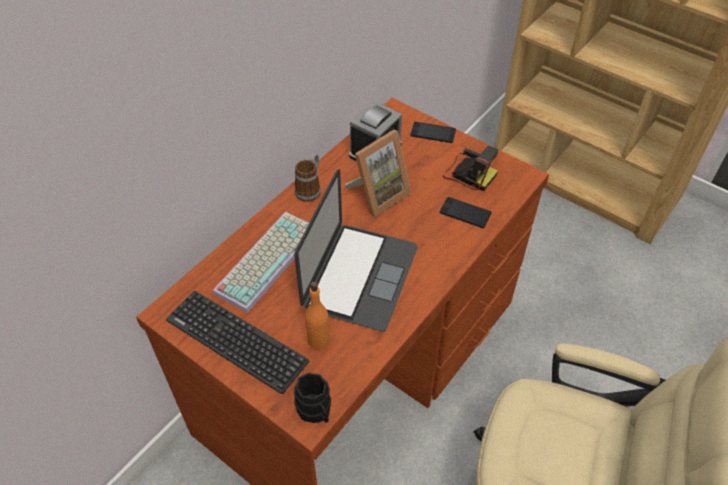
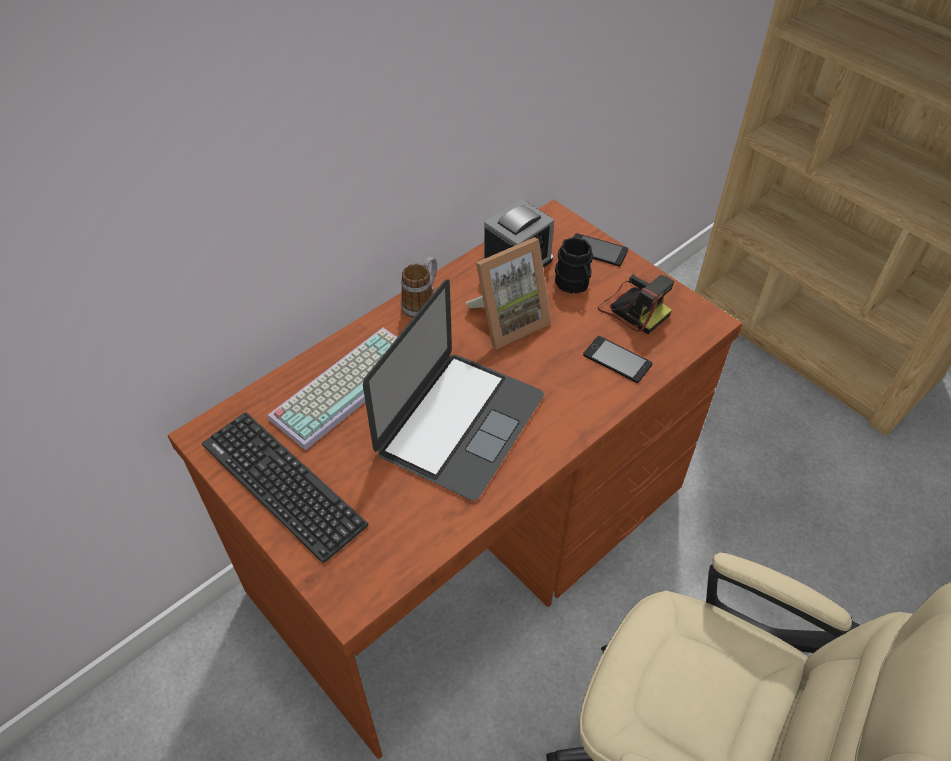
camera: 10 degrees right, 0 degrees up
black mug [294,373,331,423] -> black mug moved to [555,237,593,294]
orange bottle [305,282,330,350] -> none

